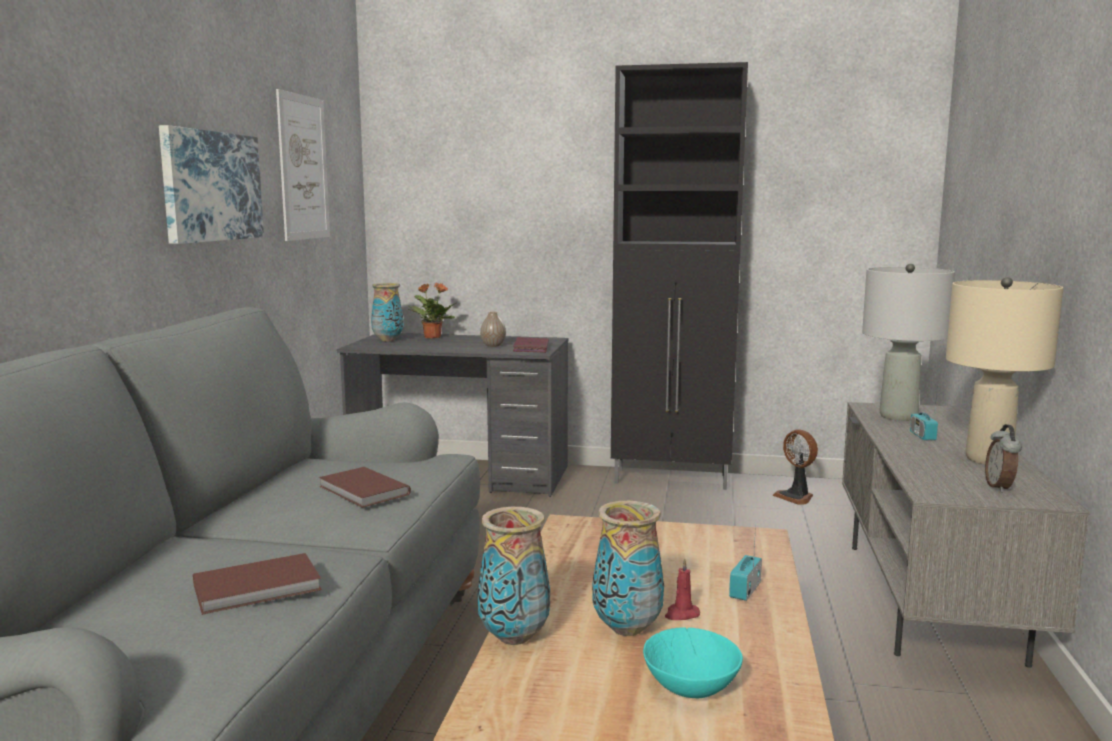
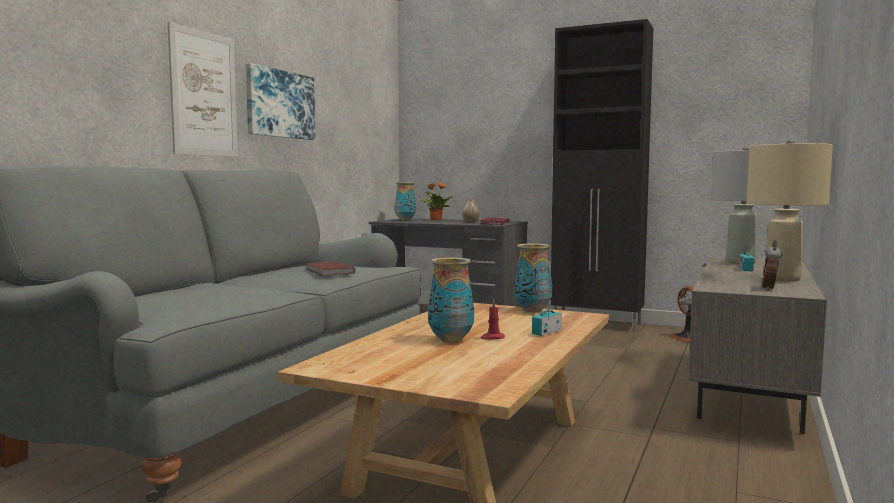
camera: 15 degrees right, 5 degrees down
brown book [193,553,322,615] -> none
picture [276,89,330,241] -> picture moved to [168,22,238,157]
vase [477,507,550,645] -> vase moved to [514,244,552,312]
turquoise bowl [643,628,743,698] -> none

